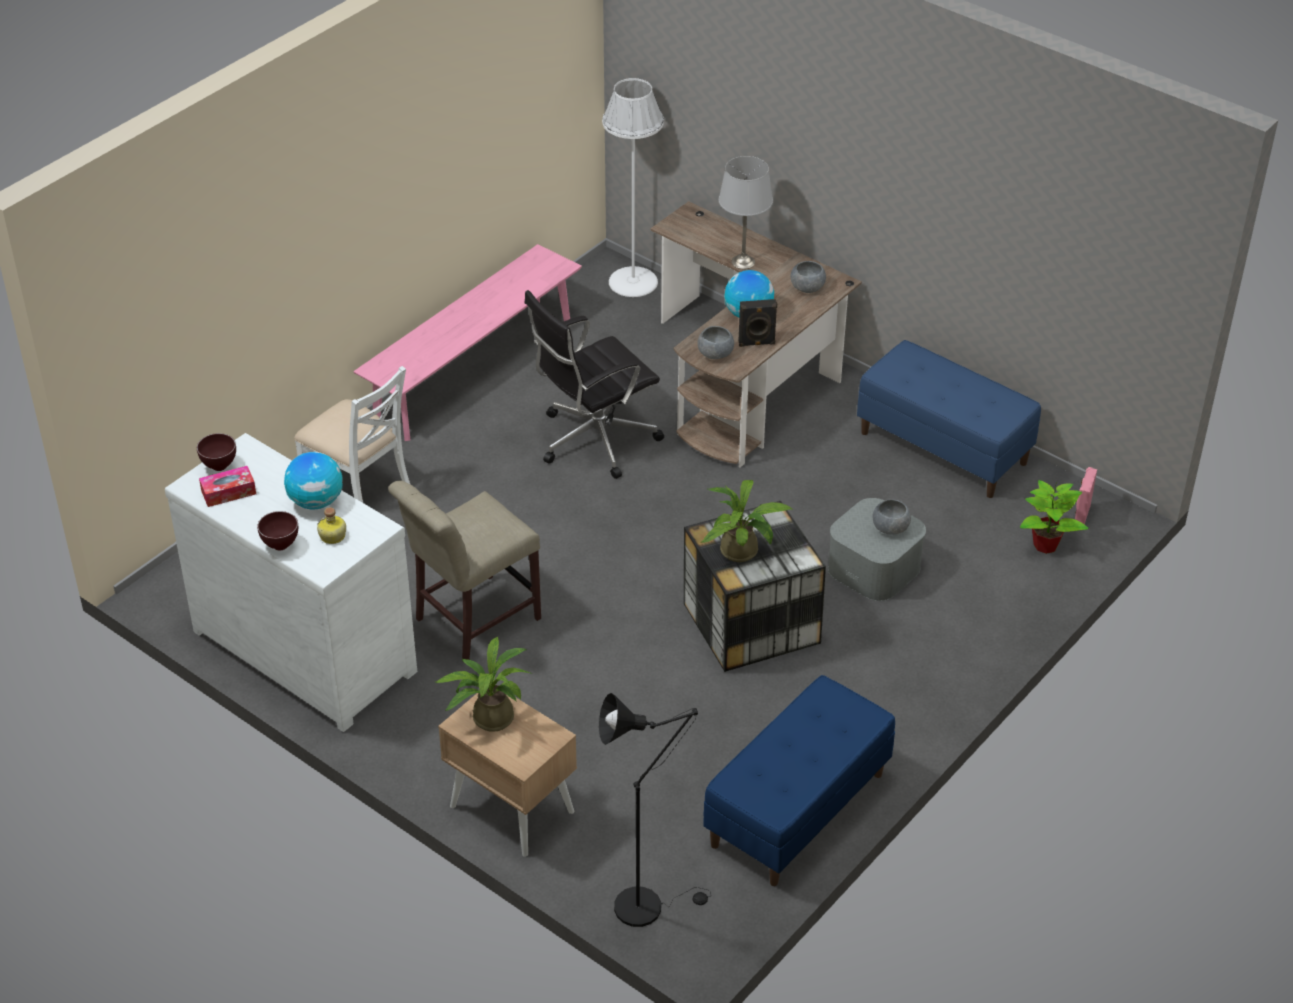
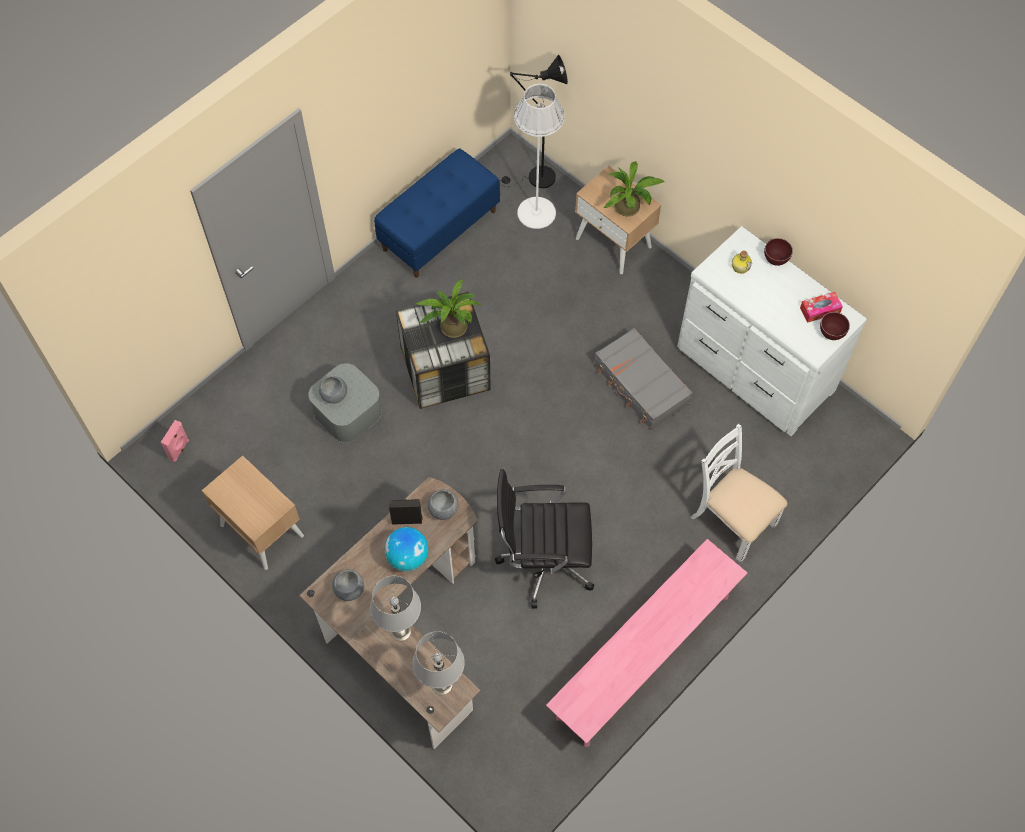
camera: 175 degrees left, 20 degrees up
globe [284,452,343,510] -> none
beige chair [388,481,541,660] -> grey suitcase [594,328,693,430]
black office chair [524,290,664,479] -> black office chair turned 150 degrees counterclockwise [495,469,594,608]
white floor lamp [602,78,664,297] -> white floor lamp moved to [514,84,564,229]
blue bench [857,340,1041,498] -> beige nightstand [202,455,304,570]
potted plant [1020,480,1089,554] -> none
none -> grey table lamp [412,631,465,695]

